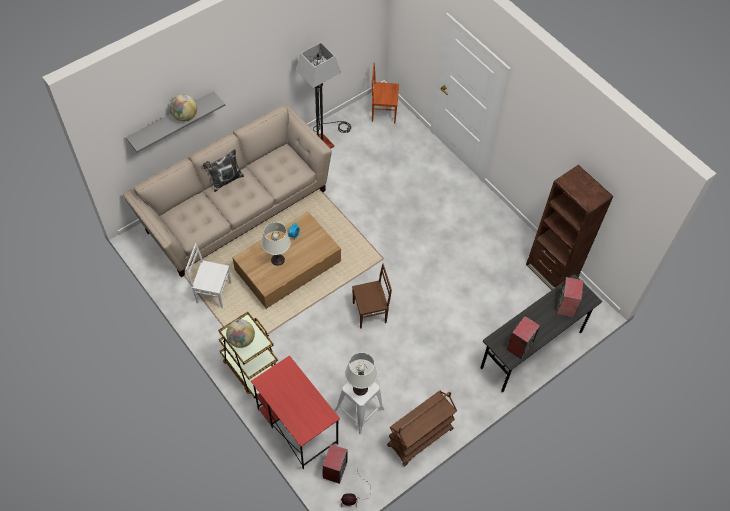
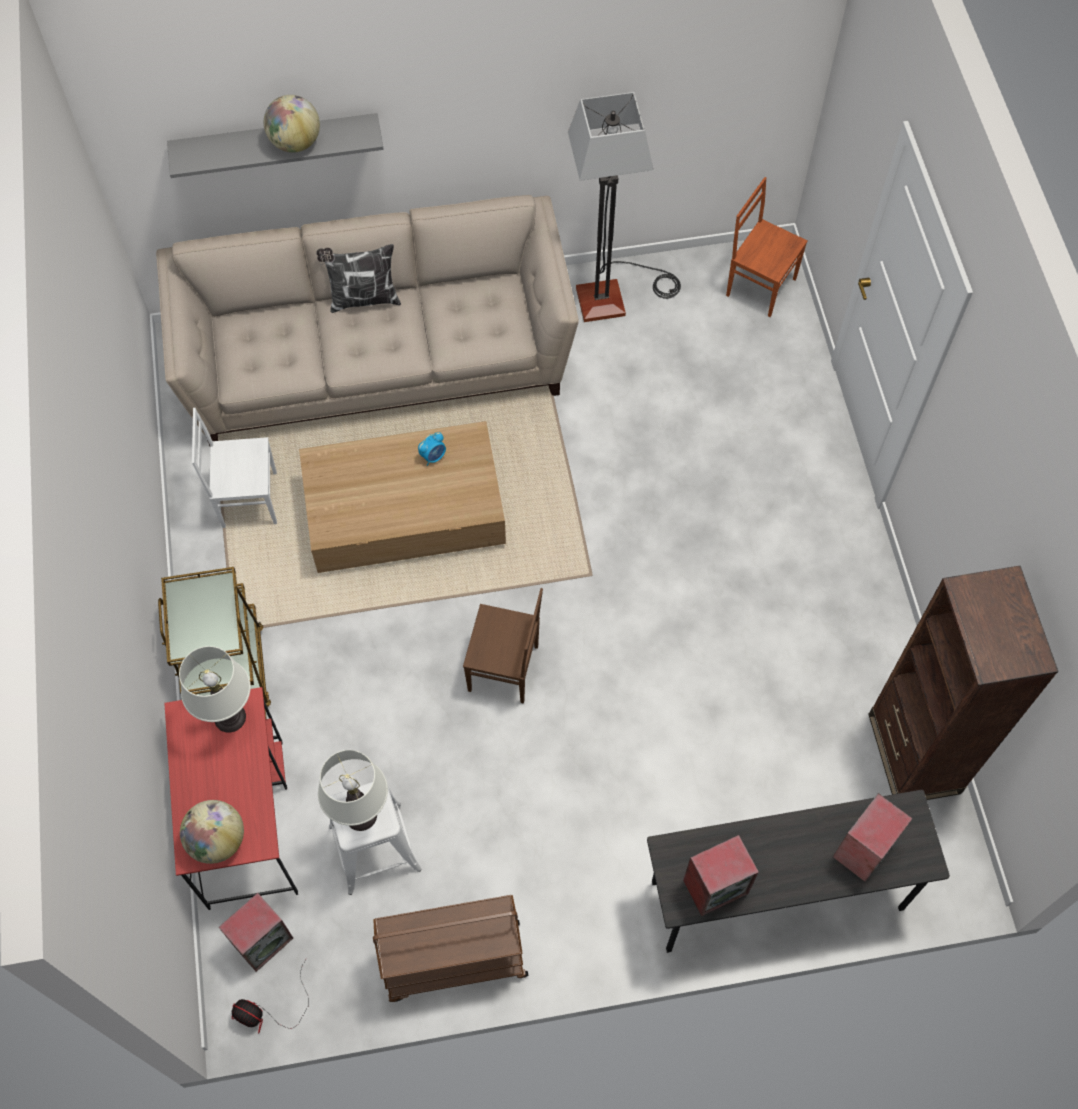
camera: 30 degrees right, 5 degrees up
white chair [186,243,231,308] -> white chair turned 45 degrees counterclockwise [192,408,277,528]
globe [226,320,255,348] -> globe moved to [180,800,244,864]
white table lamp [262,222,291,266] -> white table lamp moved to [179,646,251,733]

